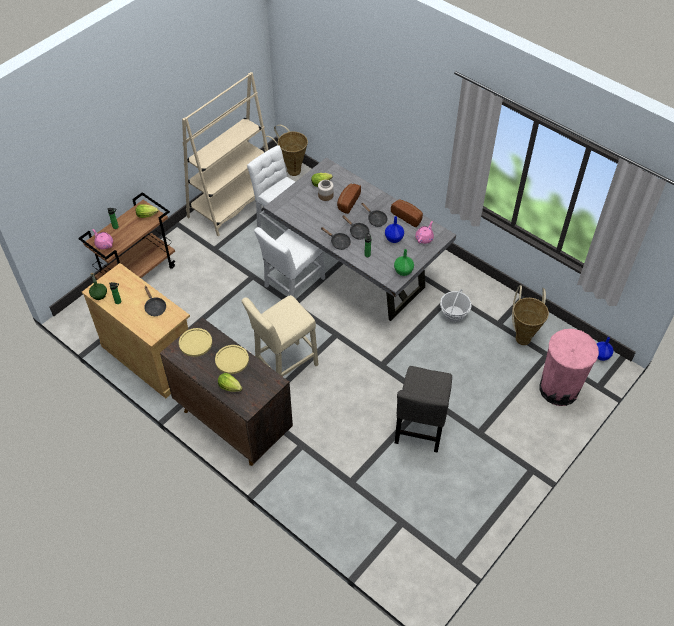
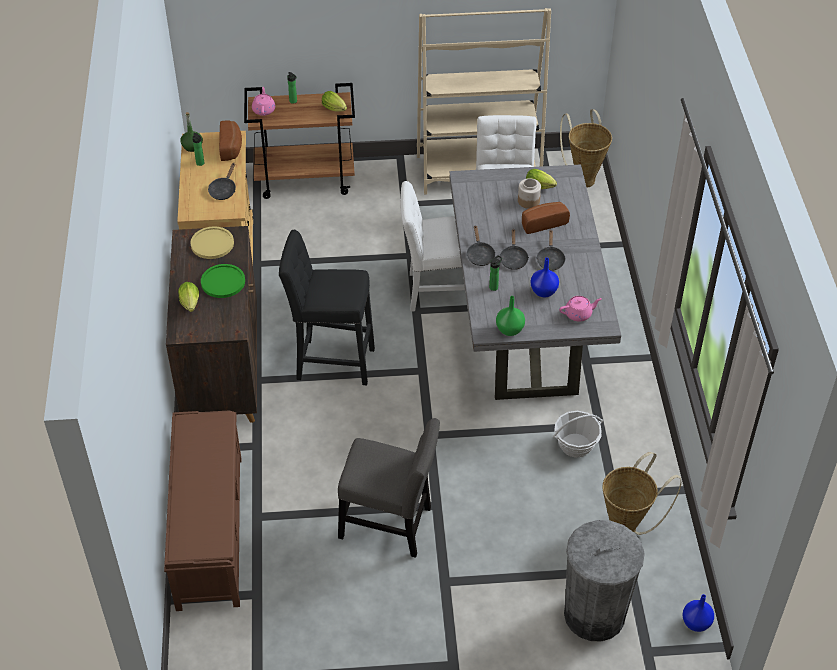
camera: 45 degrees right, 5 degrees down
yellow plate [215,345,249,374] -> green plate [201,264,245,298]
beige stool [241,295,319,377] -> black stool [279,229,375,385]
bread [391,199,423,227] -> bread moved to [219,120,242,161]
grey chair [395,366,452,453] -> grey chair turned 135 degrees counterclockwise [338,418,440,558]
pink trash can [540,329,599,406] -> grey trash can [564,520,645,642]
none -> brown bench [164,411,241,611]

